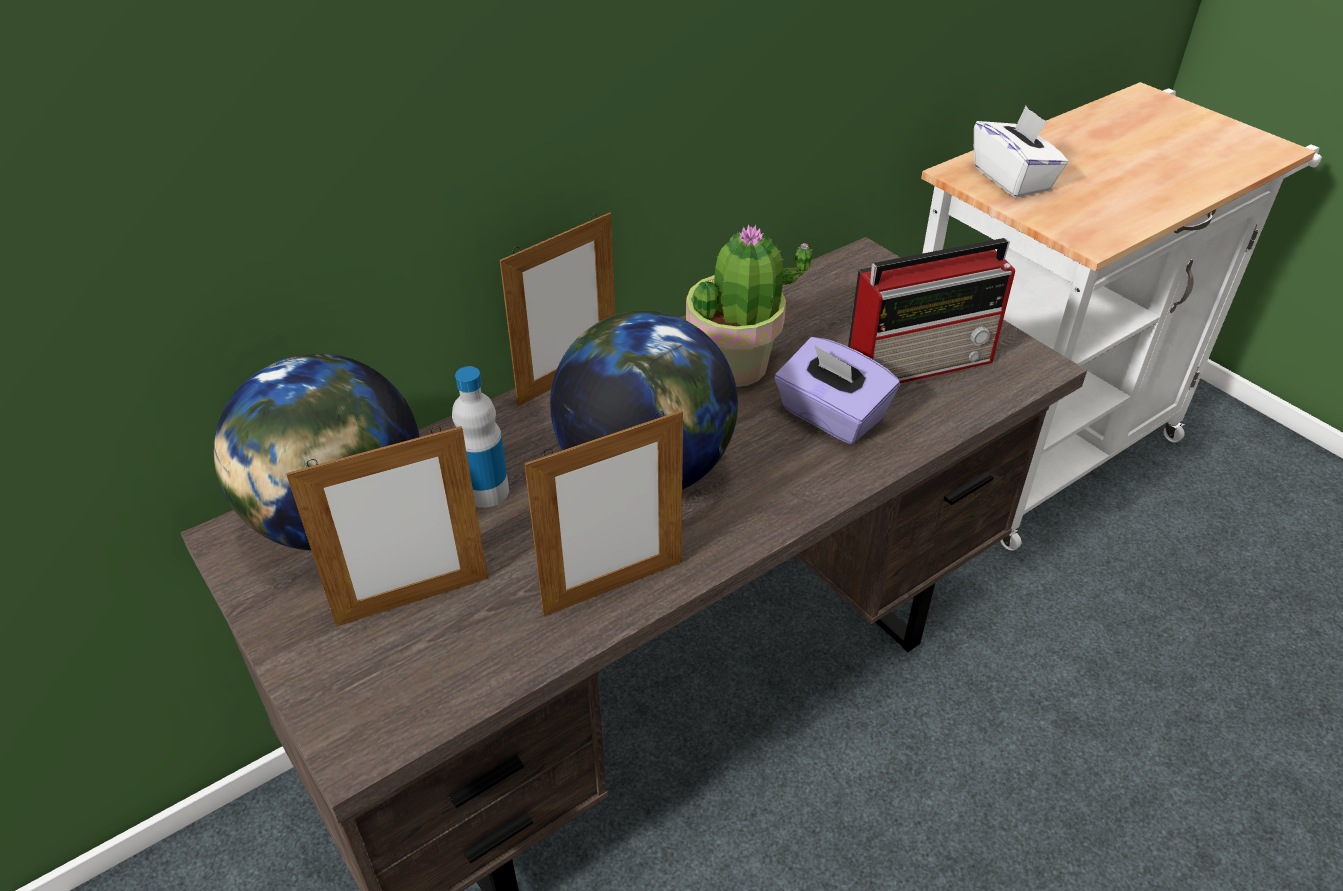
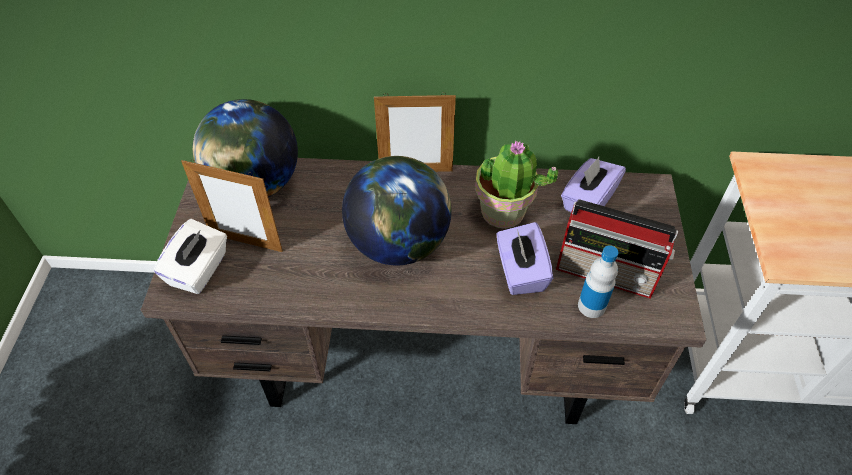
camera: 40 degrees right, 10 degrees up
bottle [452,366,509,508] -> bottle moved to [578,245,618,318]
picture frame [524,410,683,617] -> none
white tissue box [974,106,1068,198] -> white tissue box moved to [154,219,227,294]
none -> purple tissue box [561,157,626,212]

